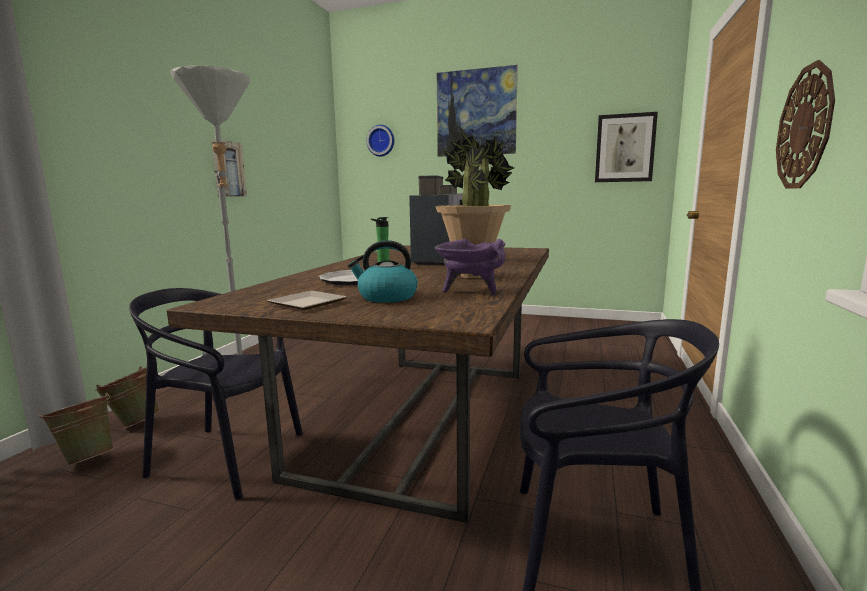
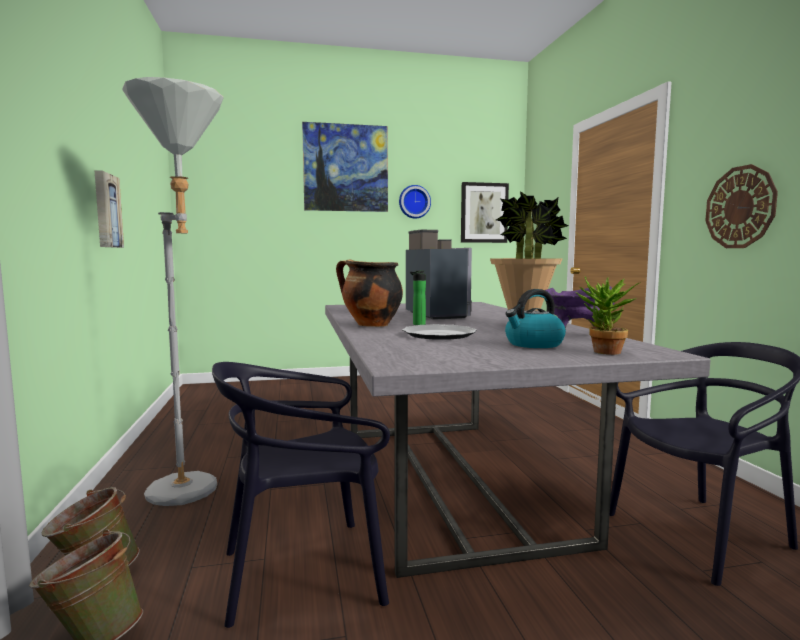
camera: 30 degrees left, 5 degrees down
brown dining table [167,245,549,523] -> grey dining table [325,302,711,578]
plate [267,291,347,310] -> none
wall clock [367,125,394,157] -> wall clock moved to [399,185,431,219]
none -> cooking pot [336,259,403,327]
none -> potted plant [576,277,641,355]

